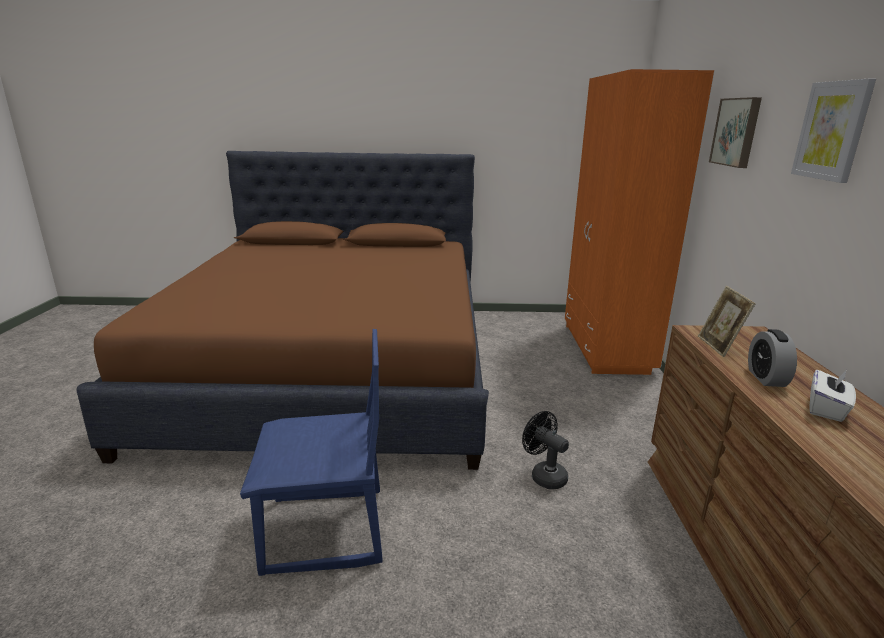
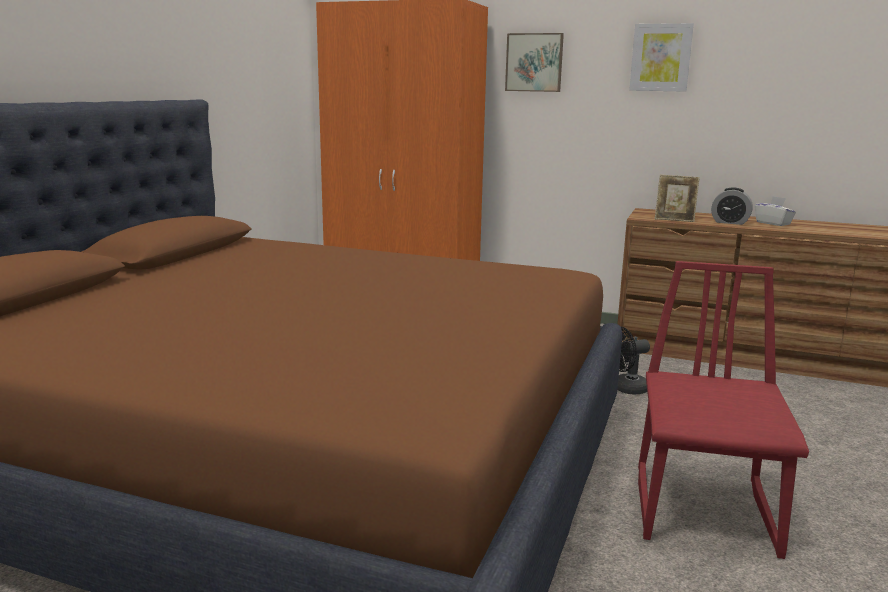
camera: 70 degrees left, 5 degrees down
blue chair [240,329,383,576] -> red chair [638,261,809,559]

